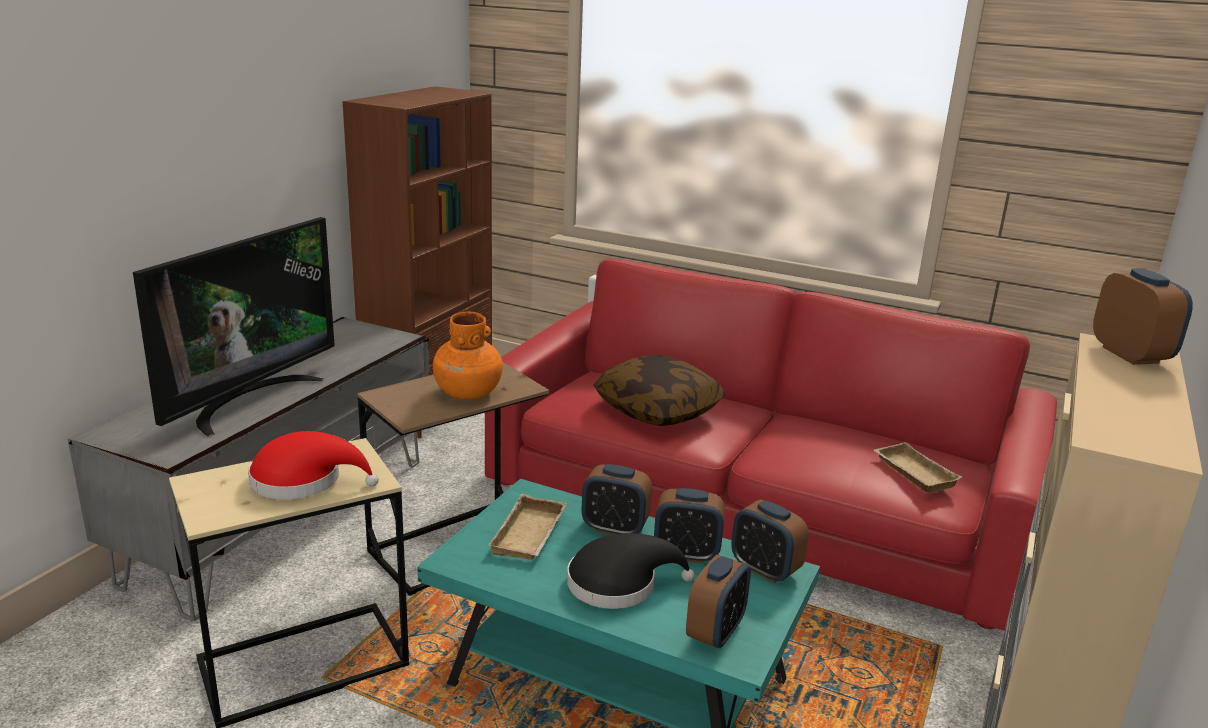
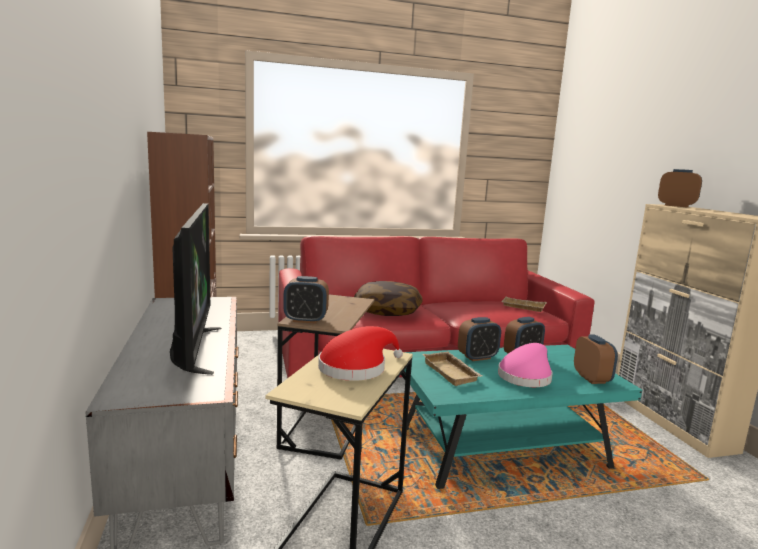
camera: 40 degrees left, 10 degrees down
orange vase [433,311,503,400] -> none
black hat [567,533,695,609] -> pink hat [498,343,553,387]
alarm clock [731,500,809,583] -> alarm clock moved to [283,276,329,323]

